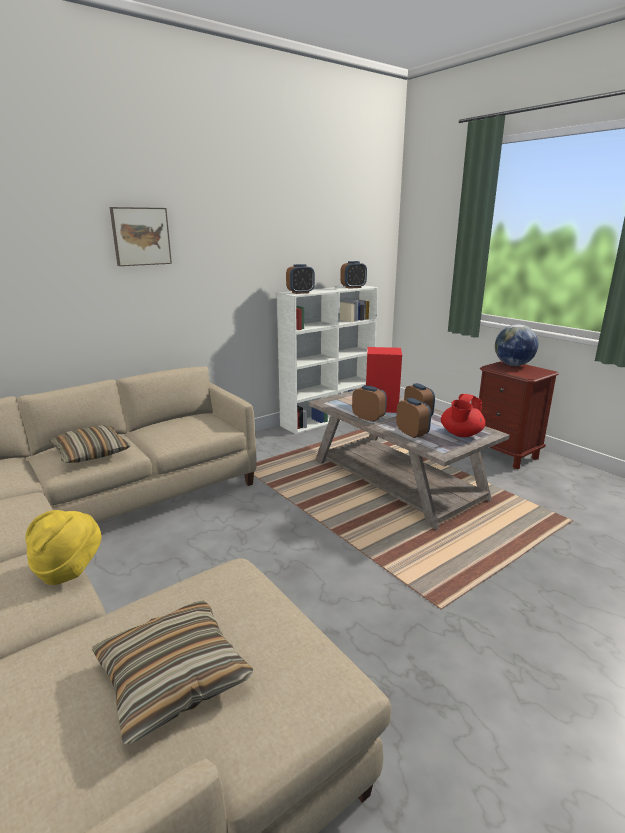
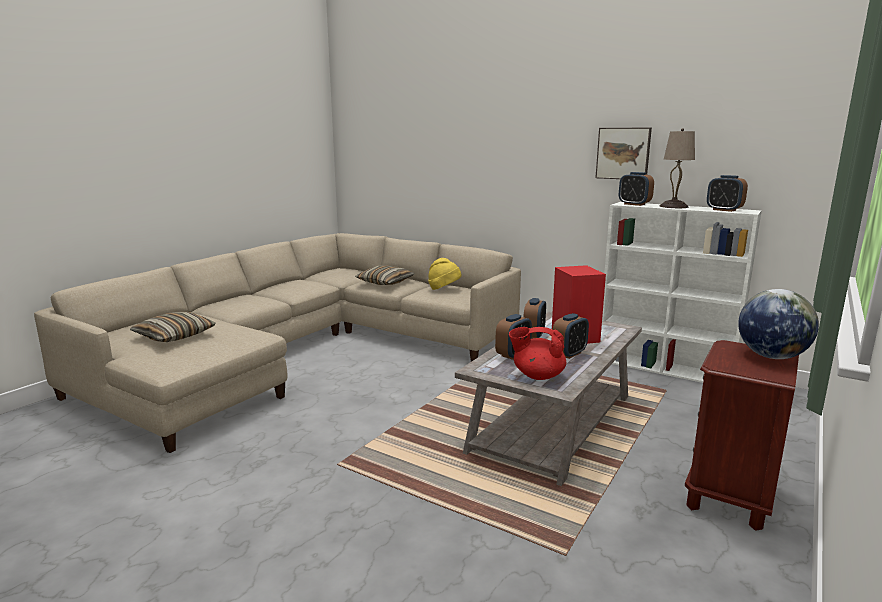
camera: 70 degrees right, 5 degrees down
yellow hat [25,510,101,585] -> yellow hat moved to [428,258,461,290]
picture [110,207,172,266] -> picture moved to [595,128,652,179]
none -> beige table lamp [660,128,695,208]

